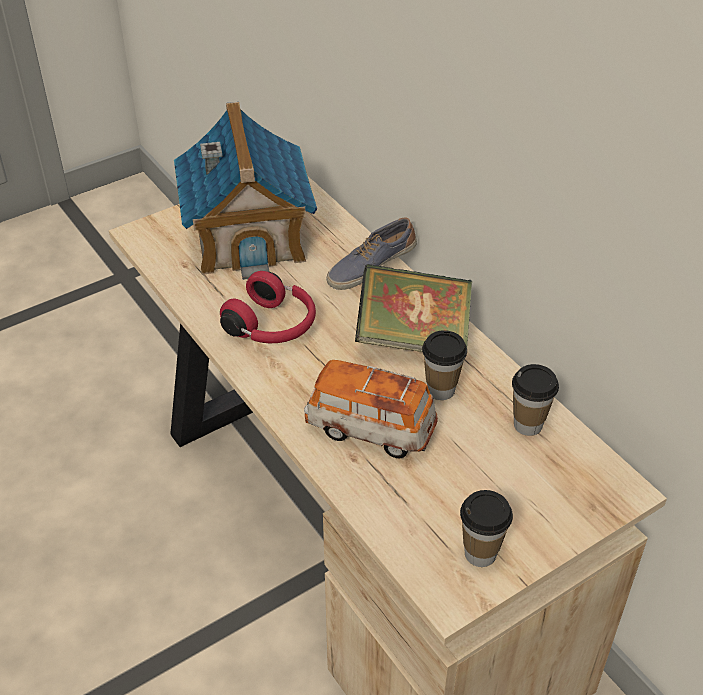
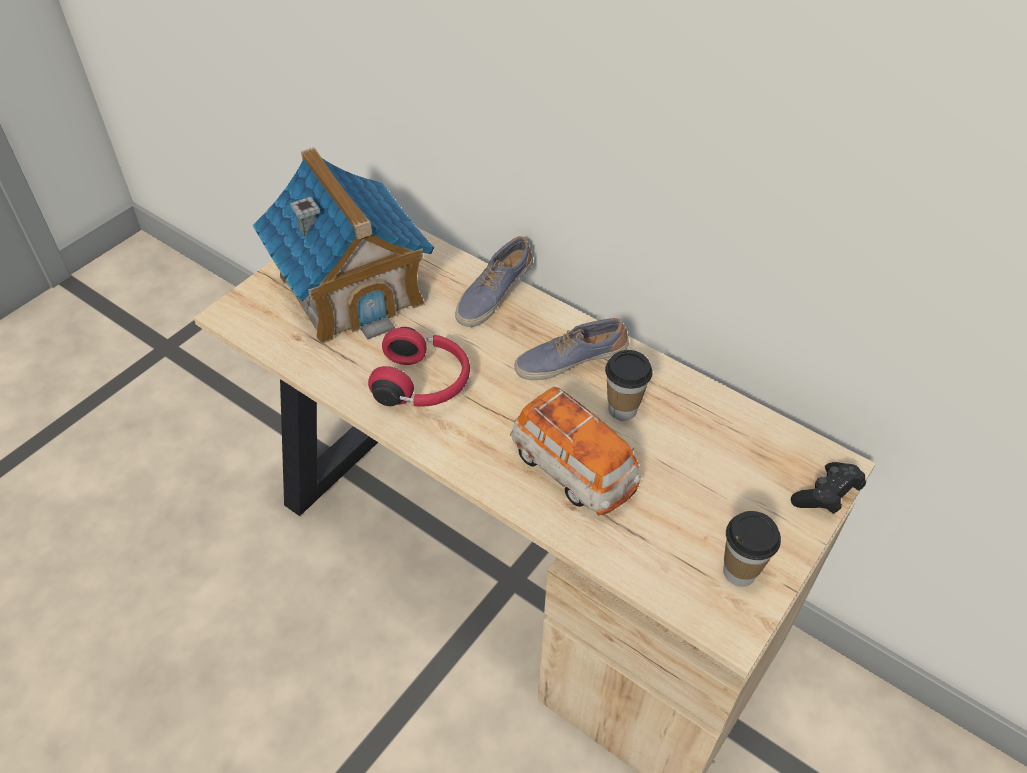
camera: 20 degrees left, 5 degrees up
toy car [304,360,438,458] -> toy car turned 135 degrees counterclockwise [510,387,641,515]
book [355,264,472,352] -> shoe [514,318,629,380]
cup [512,364,559,436] -> none
none -> black game controller [791,462,866,514]

